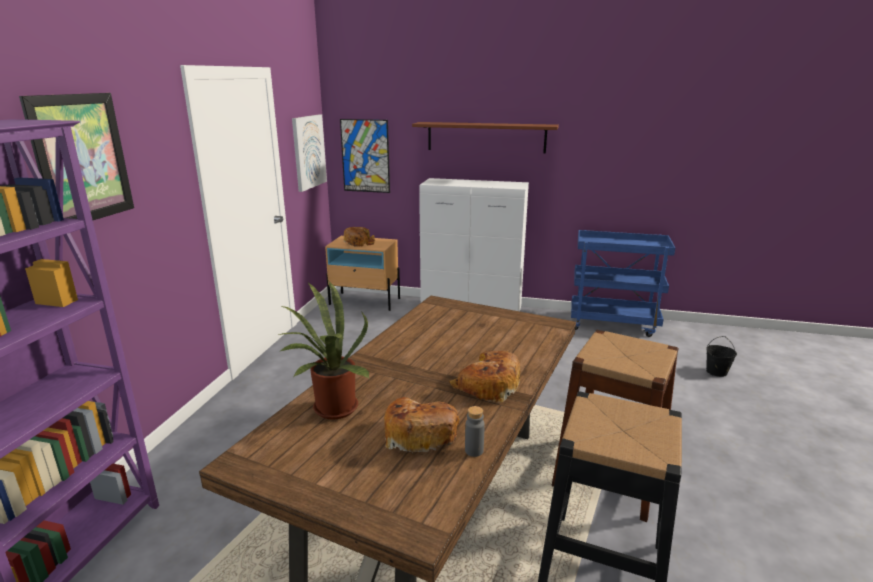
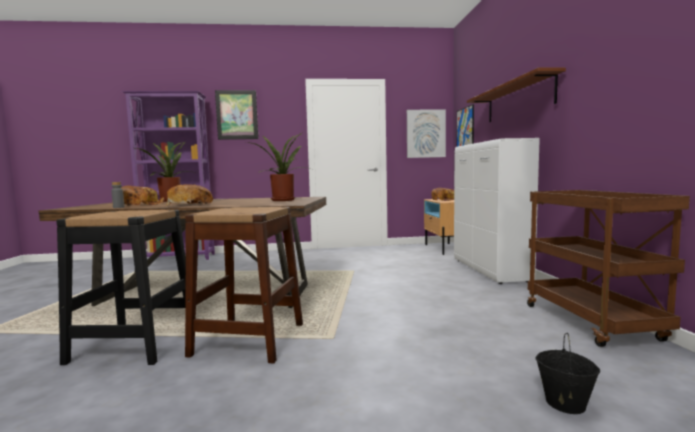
camera: 70 degrees right, 15 degrees down
blue cart [571,230,675,337] -> brown cart [527,190,690,347]
none -> potted plant [246,134,307,201]

